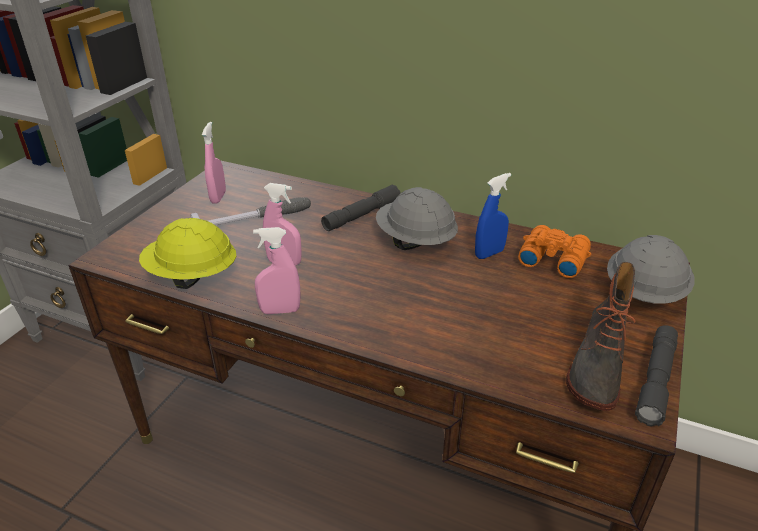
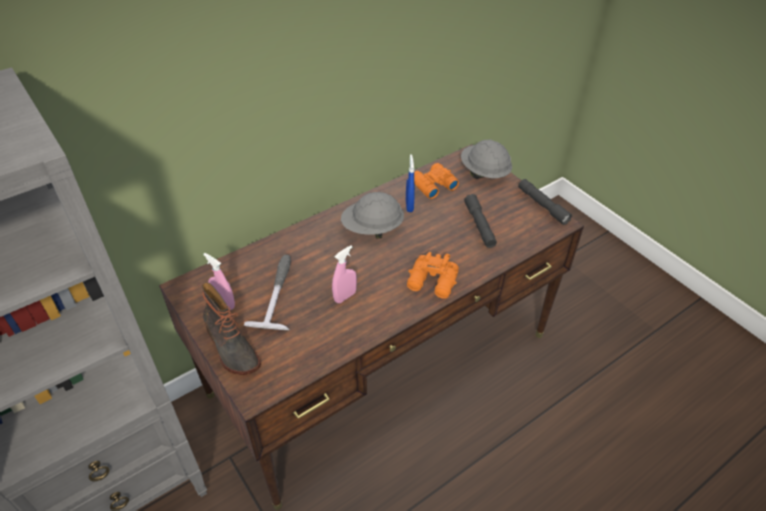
camera: 60 degrees left, 10 degrees up
yellow hard hat [139,218,236,289] -> none
pink spray bottle [253,227,301,314] -> none
grey flashlight [321,184,401,231] -> grey flashlight moved to [464,194,497,248]
boot [566,262,636,411] -> boot moved to [202,282,261,375]
none -> orange binoculars [407,252,459,299]

